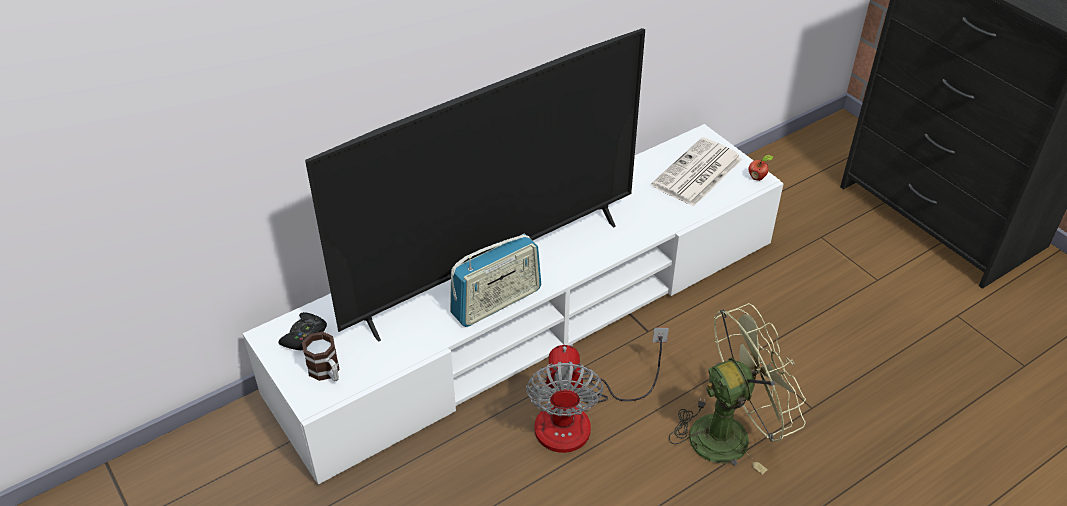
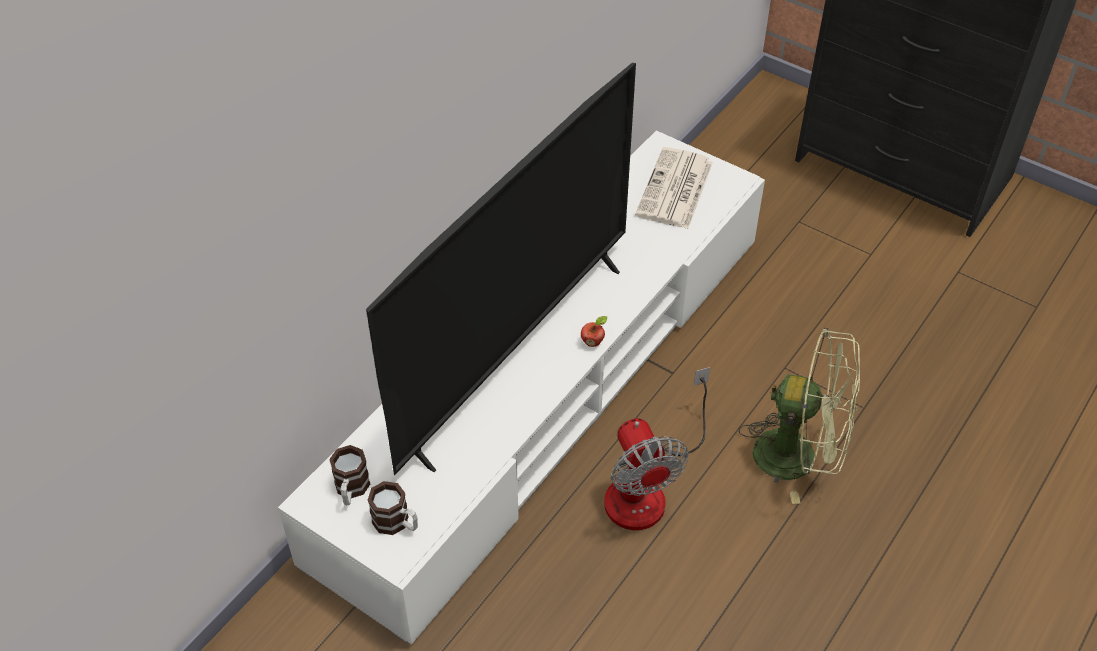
camera: 20 degrees left, 5 degrees up
black game controller [279,312,327,350] -> mug [329,445,370,505]
radio [450,234,541,327] -> none
green fan [669,303,806,474] -> green fan turned 60 degrees clockwise [739,328,860,504]
apple [749,155,773,181] -> apple moved to [581,316,607,347]

